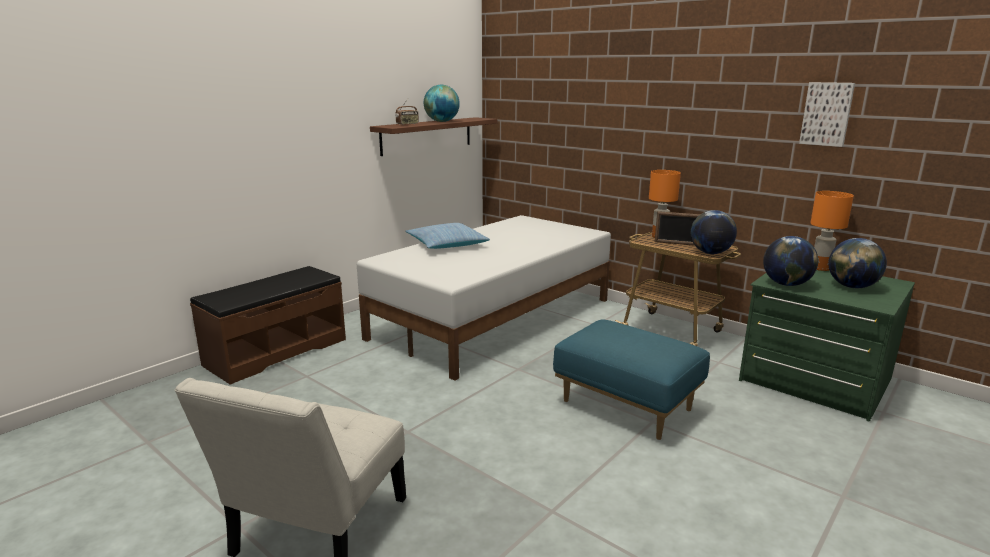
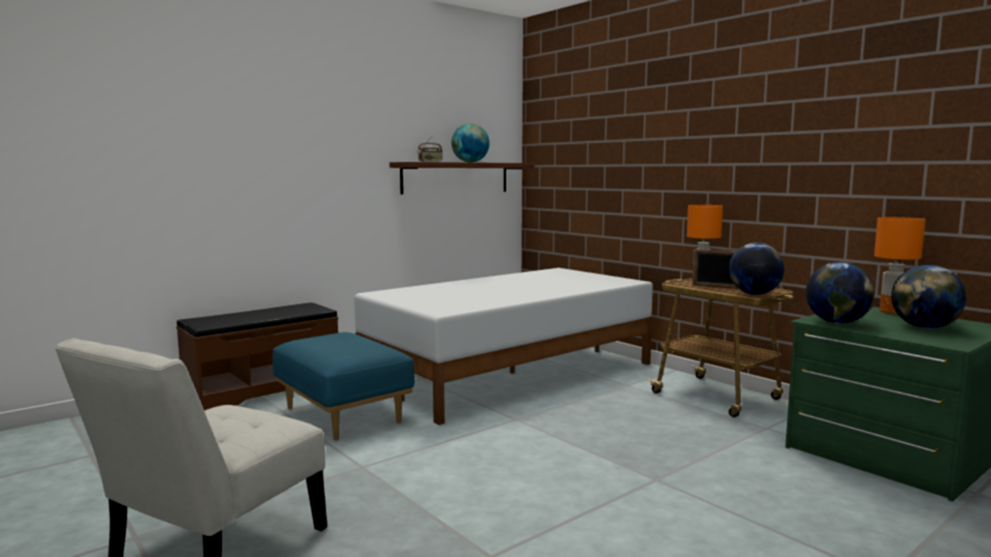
camera: 10 degrees right, 10 degrees down
pillow [405,223,490,249] -> none
blue ottoman [553,320,710,440] -> blue ottoman moved to [273,332,415,441]
picture [799,82,855,147] -> none

